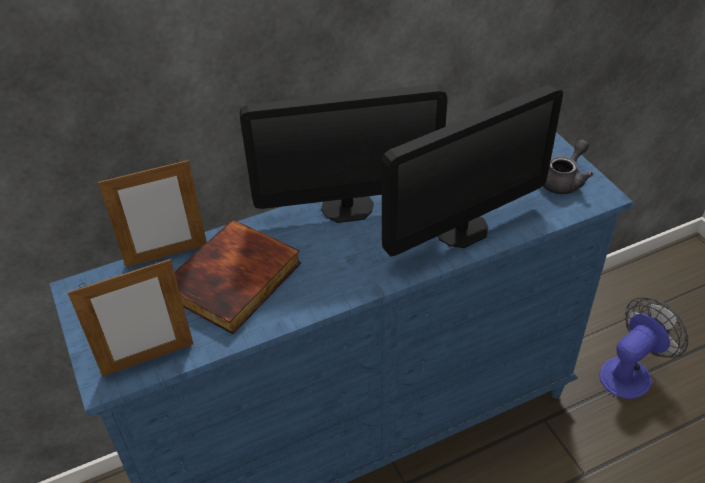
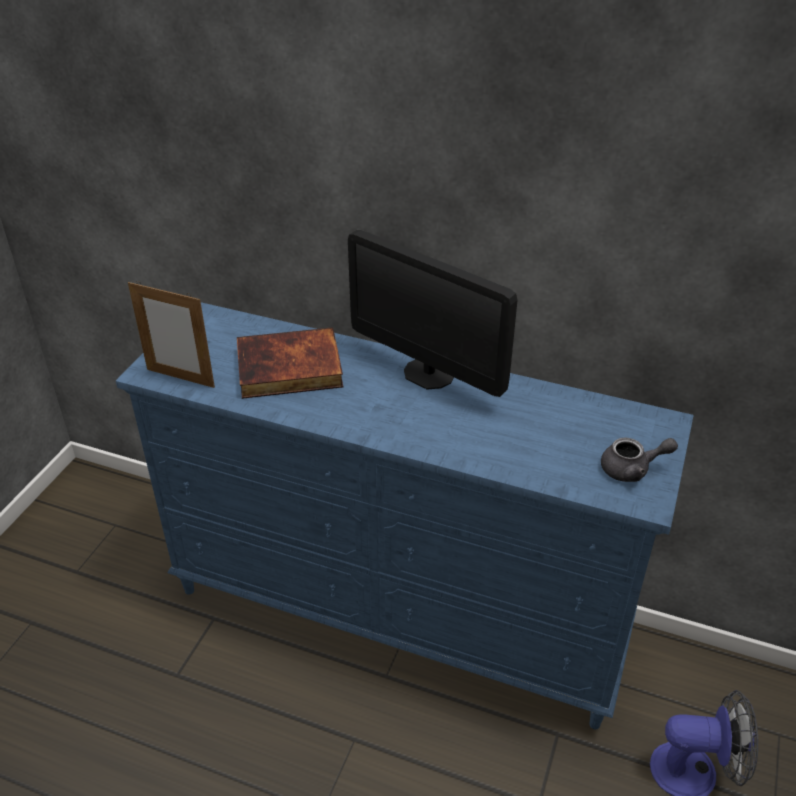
camera: 45 degrees right, 5 degrees down
picture frame [98,159,207,267] -> none
monitor [382,84,563,257] -> none

